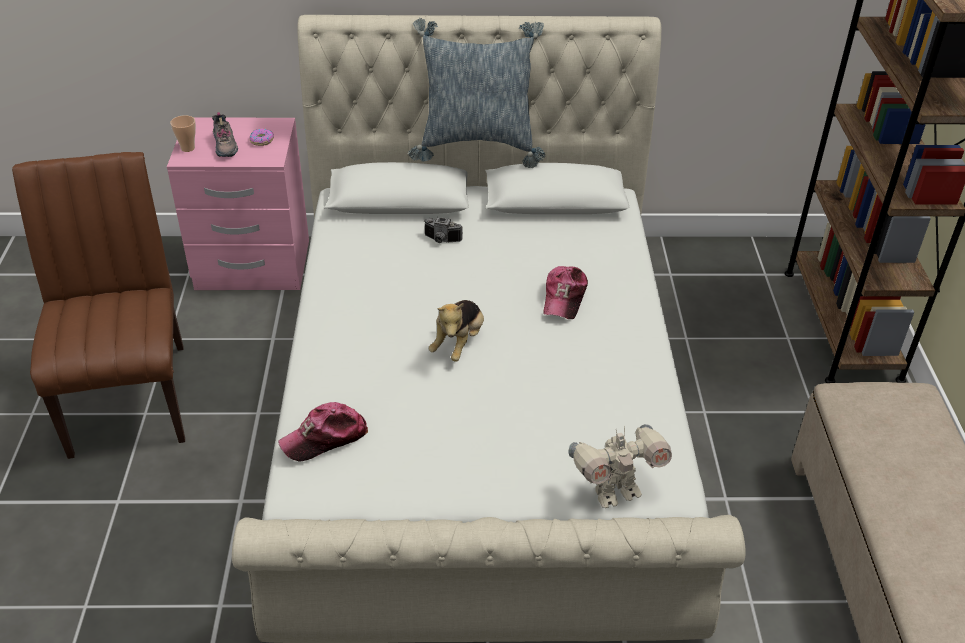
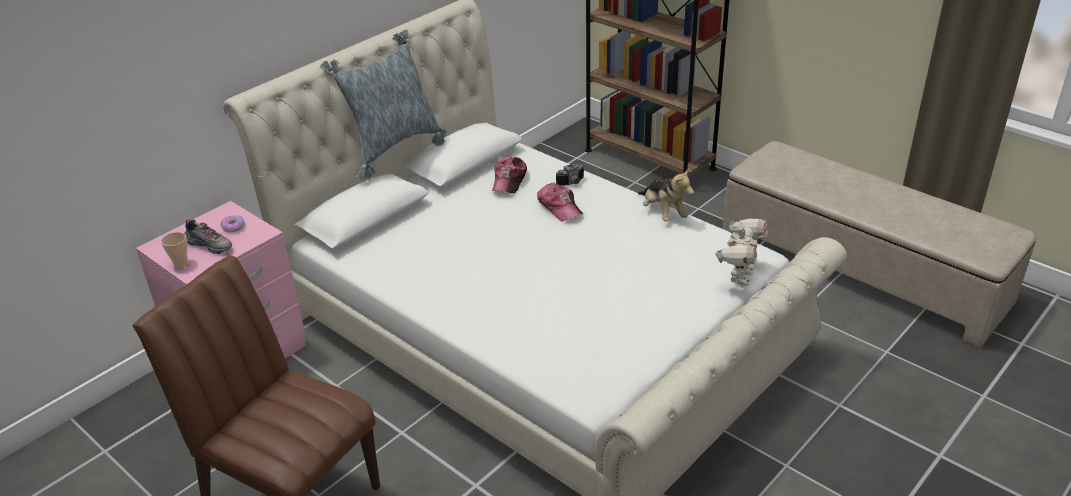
camera: 45 degrees left, 5 degrees down
cap [278,402,368,461] -> cap moved to [492,157,527,194]
camera [424,217,463,243] -> camera moved to [556,164,584,186]
plush toy [429,300,484,361] -> plush toy moved to [638,168,694,221]

